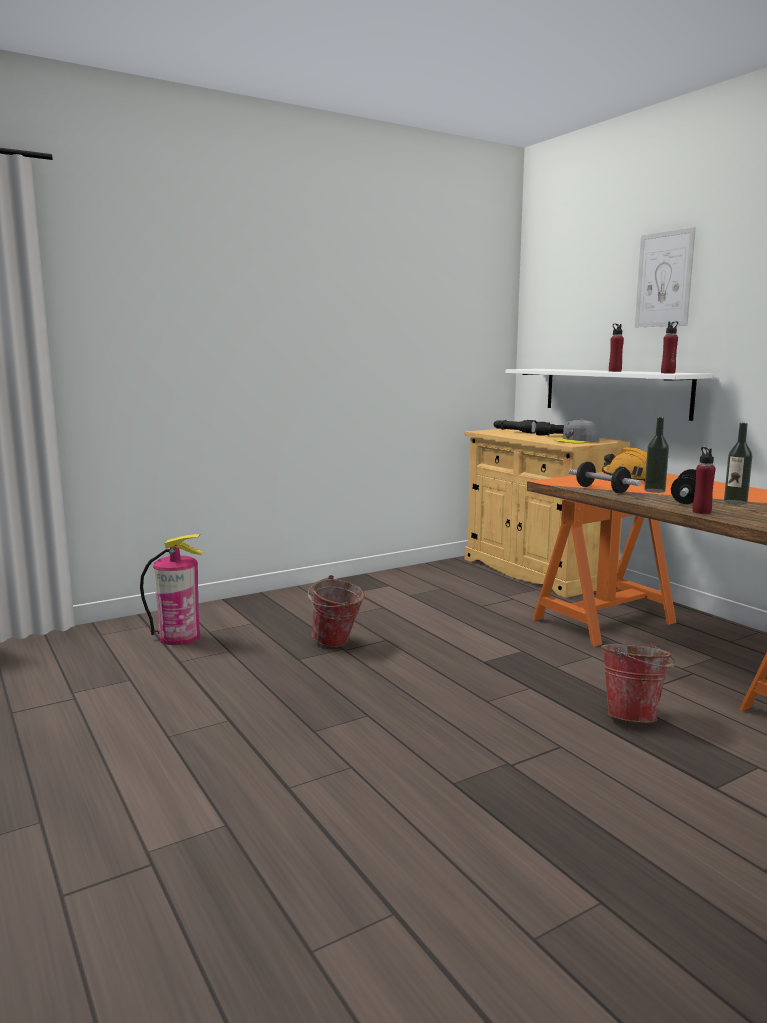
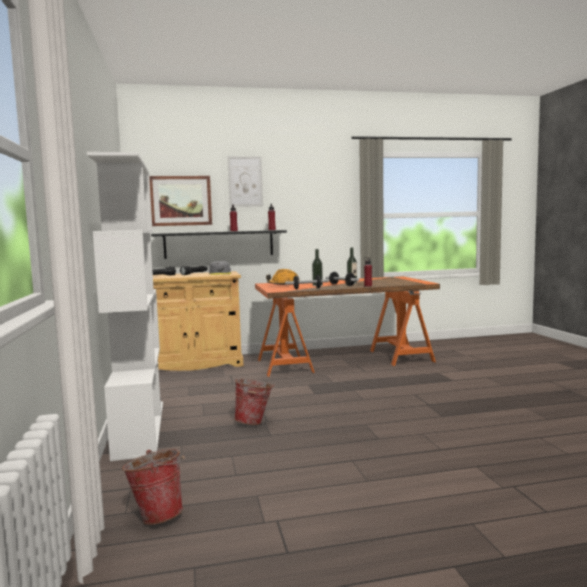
camera: 70 degrees left, 5 degrees down
fire extinguisher [140,534,203,645] -> none
white shelf [506,369,713,421] -> black shelf [151,230,287,259]
bucket [601,643,676,723] -> bucket moved to [122,449,185,525]
none -> white bookcase [87,152,163,461]
none -> picture [149,176,212,226]

